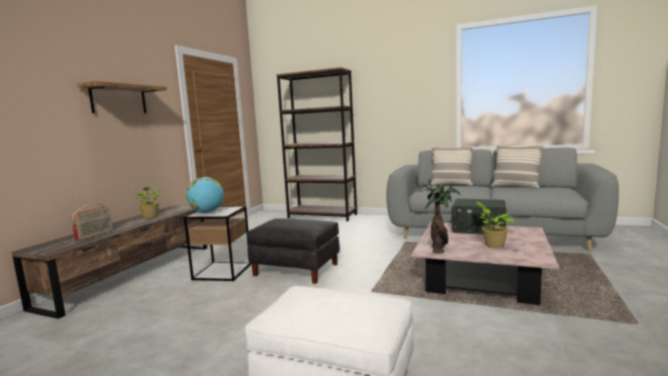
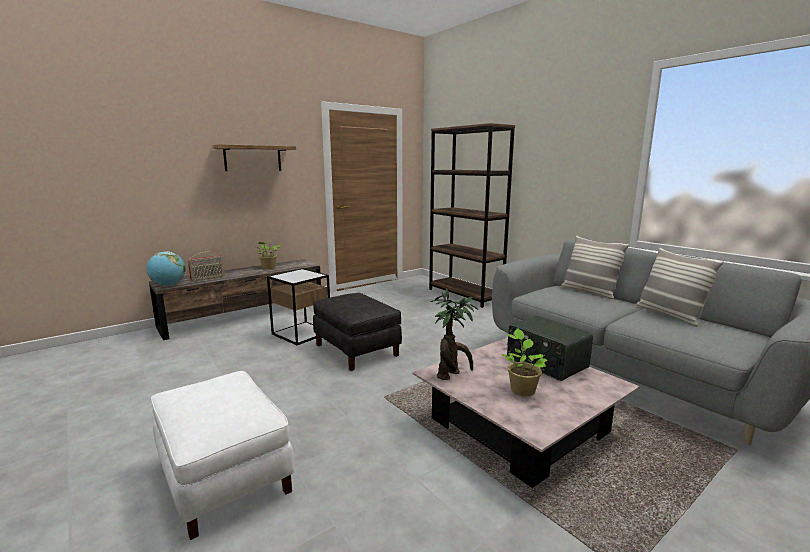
camera: 30 degrees right, 5 degrees up
globe [186,177,224,213] -> globe moved to [147,251,186,286]

